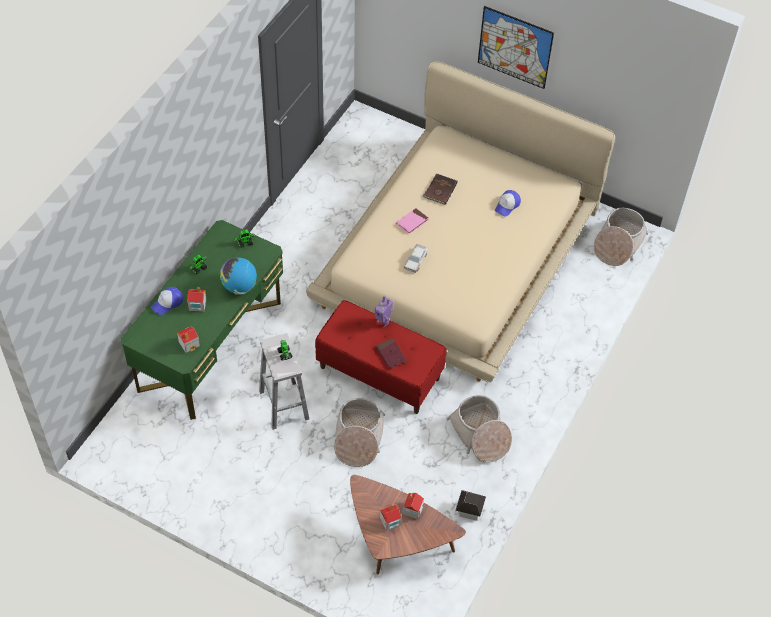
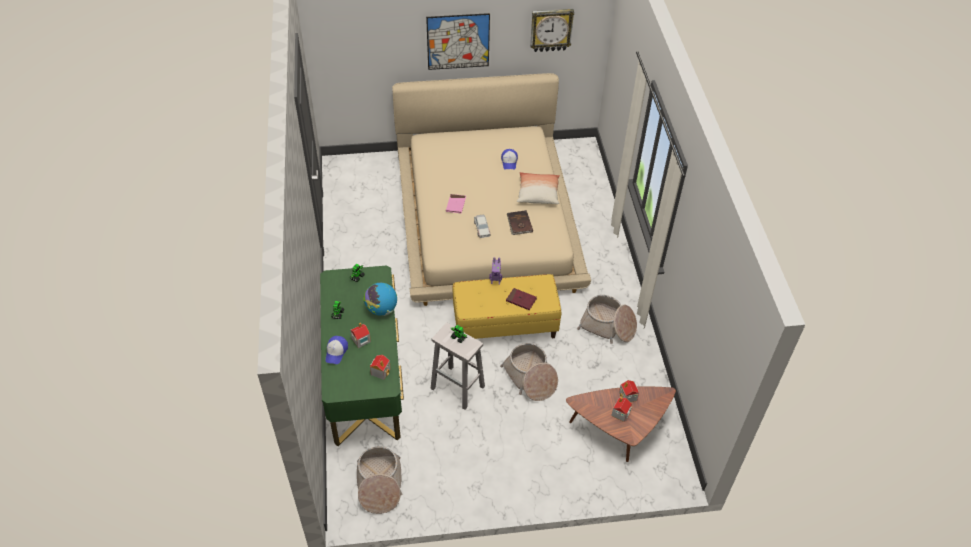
camera: 35 degrees left, 5 degrees down
red bench [315,300,447,414] -> yellow bench [452,274,561,339]
brown book [422,174,458,205] -> brown book moved to [507,210,533,235]
toy house [456,490,486,521] -> none
basket [594,208,648,266] -> basket moved to [357,447,402,514]
none -> pillow [517,172,560,204]
none -> wall clock [530,9,574,52]

